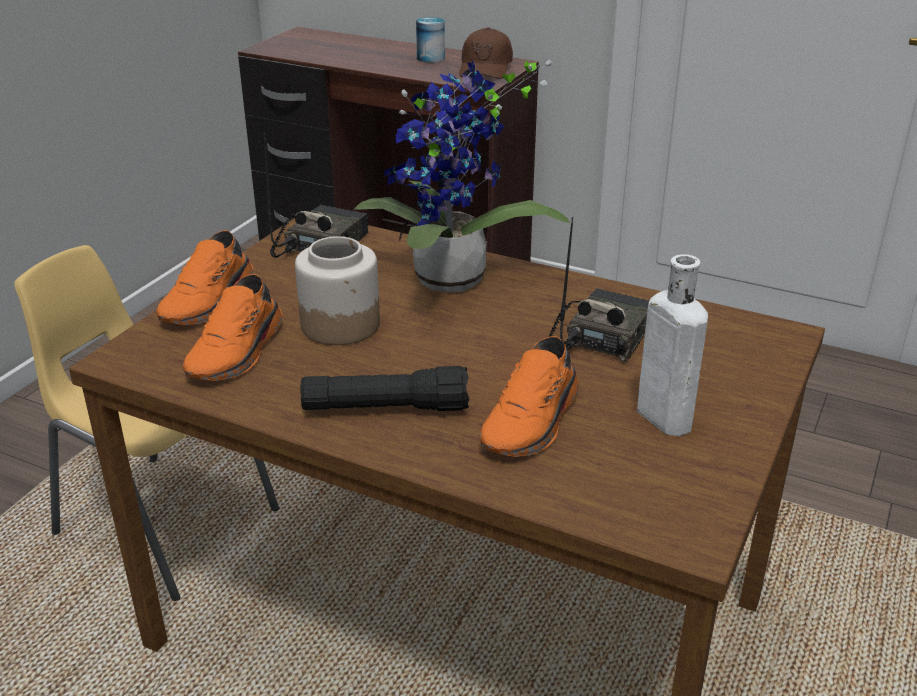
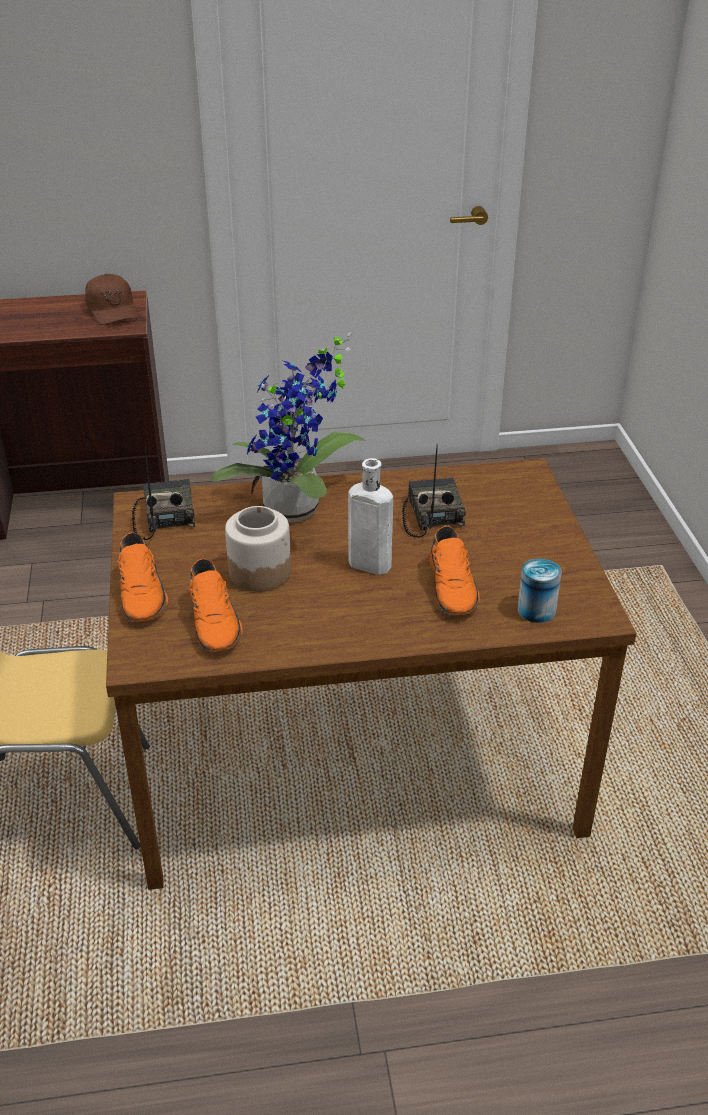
camera: 35 degrees left, 5 degrees up
black flashlight [301,366,469,411] -> none
can [416,17,445,63] -> can moved to [518,559,562,623]
white bottle [637,254,708,436] -> white bottle moved to [348,458,393,575]

